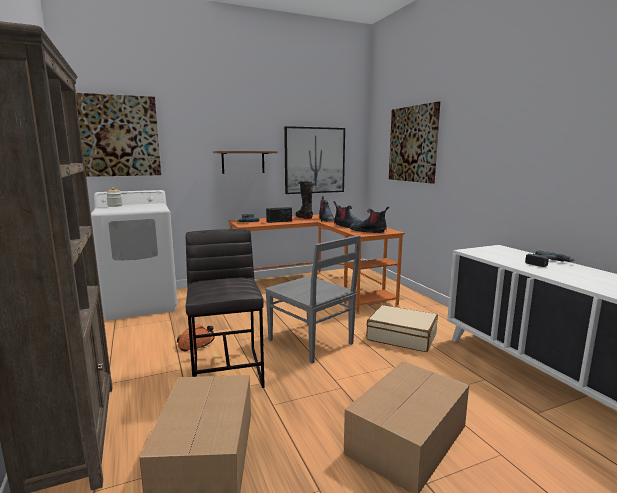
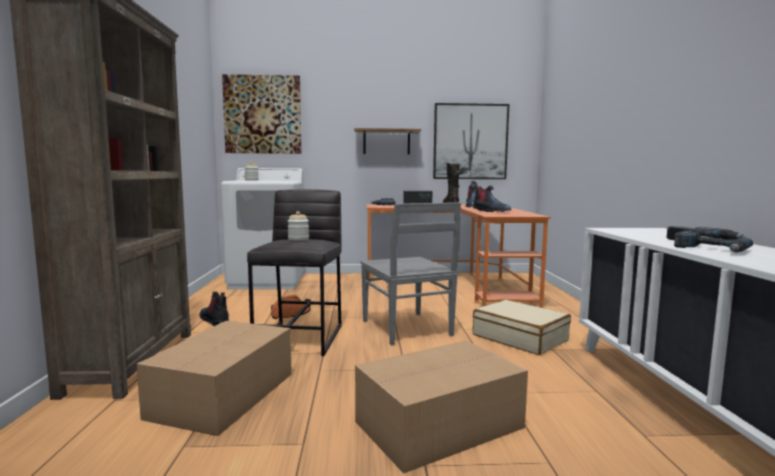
camera: 20 degrees right, 5 degrees down
boot [350,207,389,233] -> boot moved to [199,291,229,326]
picture [389,101,440,184] -> none
none -> jar [288,211,309,241]
none -> power drill [674,231,753,252]

